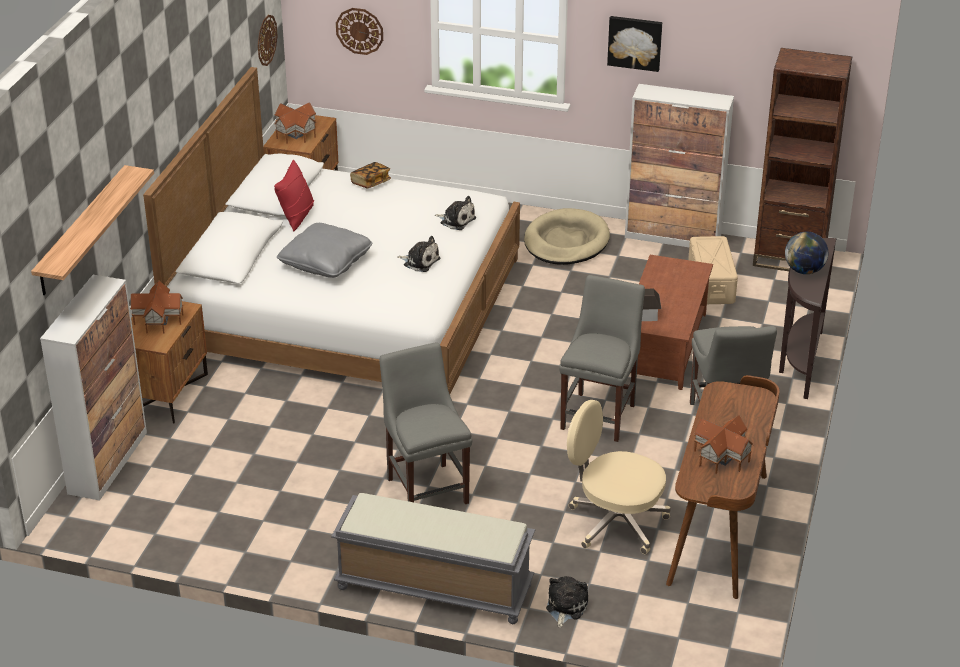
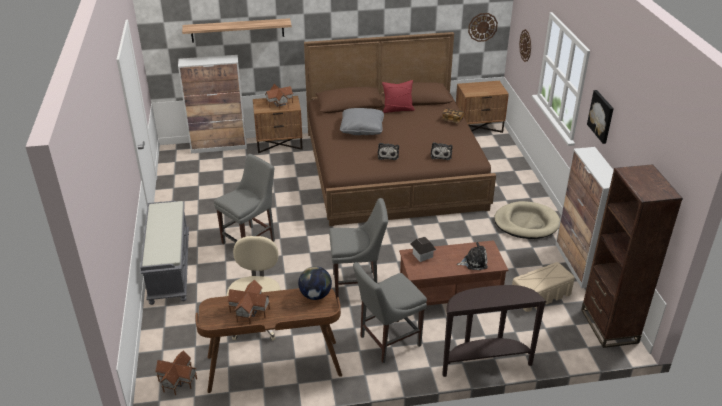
camera: 65 degrees right, 0 degrees up
white bed [143,67,520,394] -> brown bed [304,32,496,226]
toy house [274,102,316,144] -> toy house moved to [155,351,197,395]
plush toy [546,576,588,628] -> plush toy moved to [457,242,488,270]
globe [785,232,828,274] -> globe moved to [298,266,332,300]

